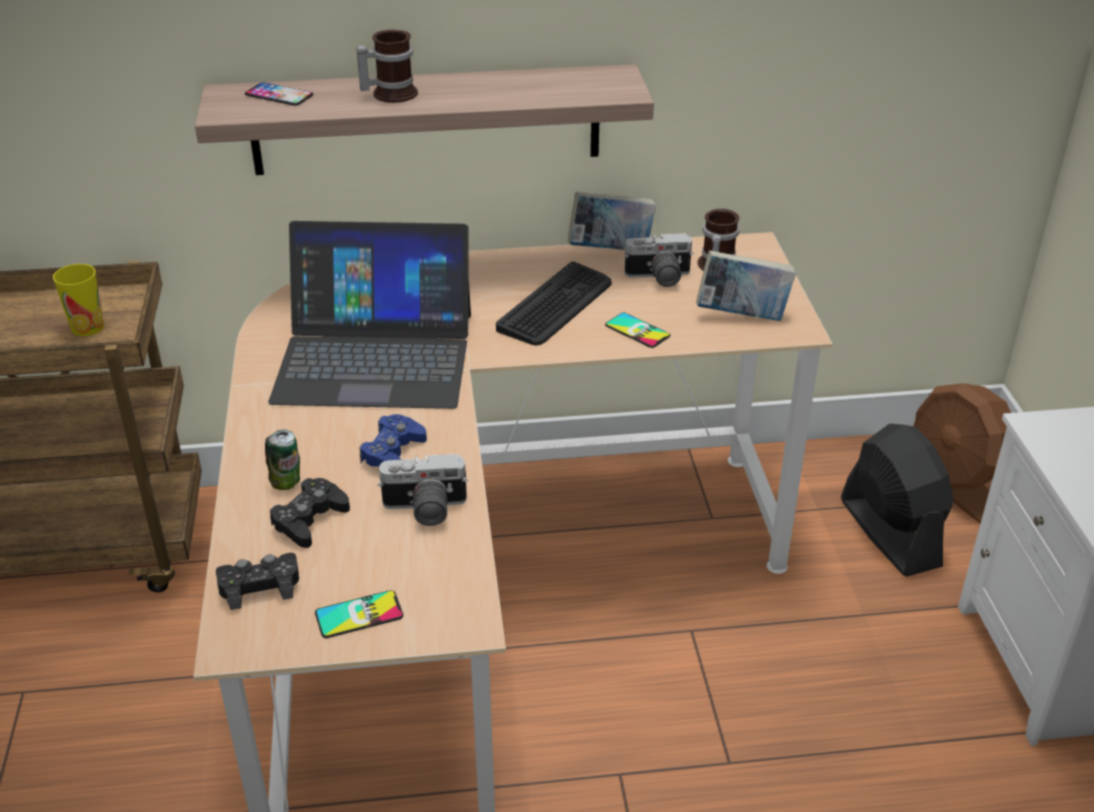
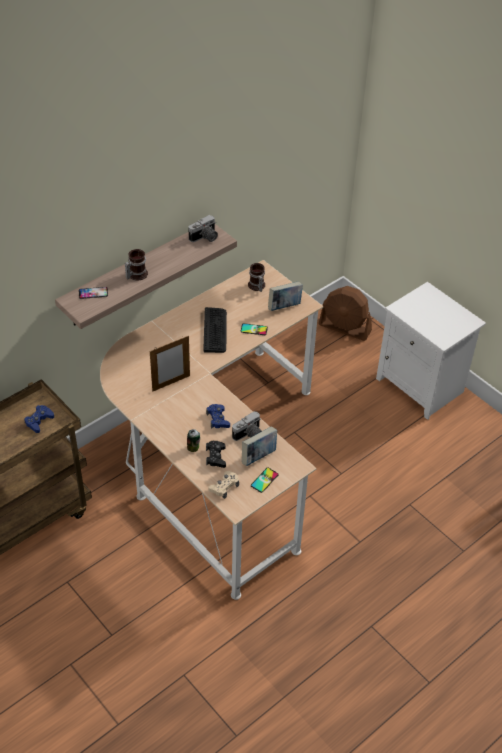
camera: 35 degrees left, 10 degrees up
cup [53,264,104,336] -> blue game controller [24,405,54,433]
black game controller [216,553,299,610] -> beige game controller [208,471,239,499]
laptop [268,221,471,409] -> picture frame [150,336,190,392]
book [568,192,656,250] -> book moved to [242,427,277,466]
camera [624,233,694,287] -> camera moved to [189,215,218,242]
black fan [841,423,954,577] -> none

